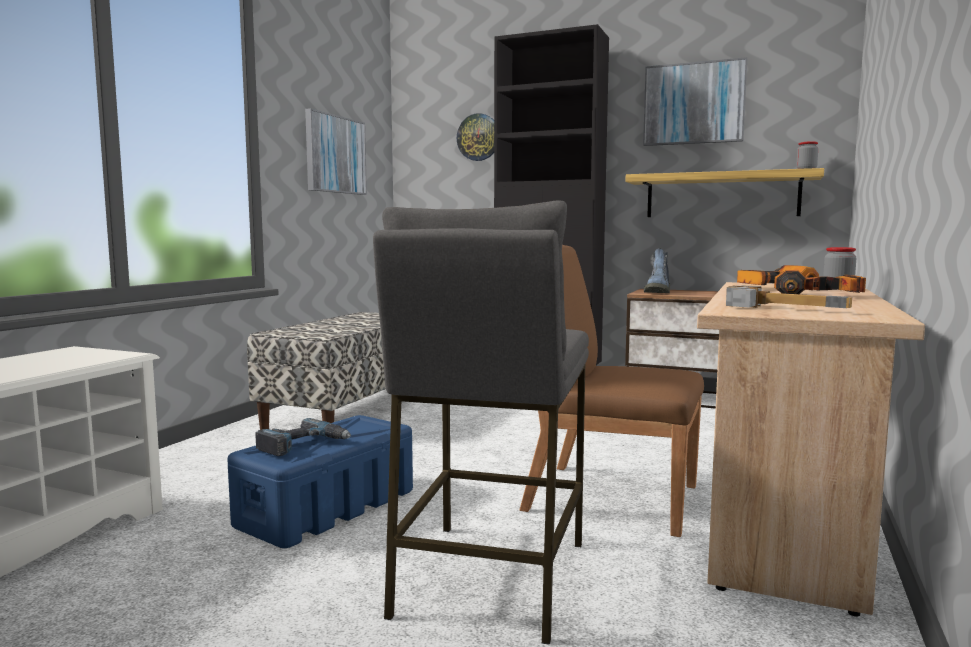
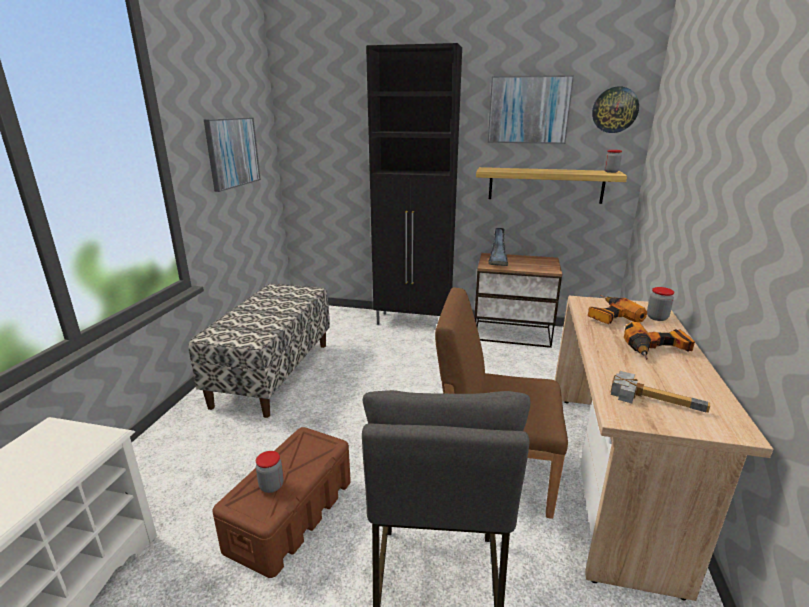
camera: 10 degrees left, 15 degrees up
blue storage box [227,415,413,548] -> brown storage box [212,427,351,578]
power drill [255,418,351,456] -> jar [256,451,284,493]
wall clock [457,113,494,161] -> wall clock moved to [592,87,639,133]

